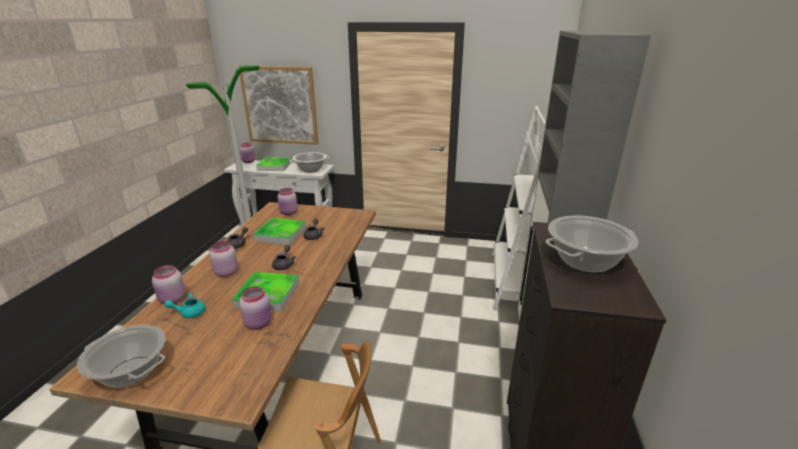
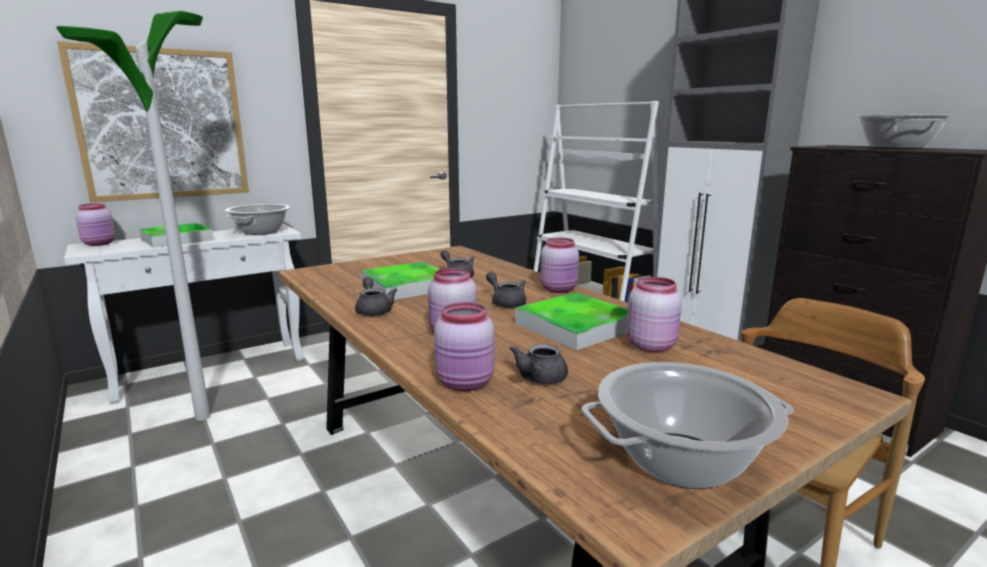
camera: 45 degrees left, 10 degrees down
turquoise teapot [164,293,205,318] -> grey teapot [510,344,568,384]
pink jar [277,188,298,215] -> pink jar moved to [540,238,579,293]

